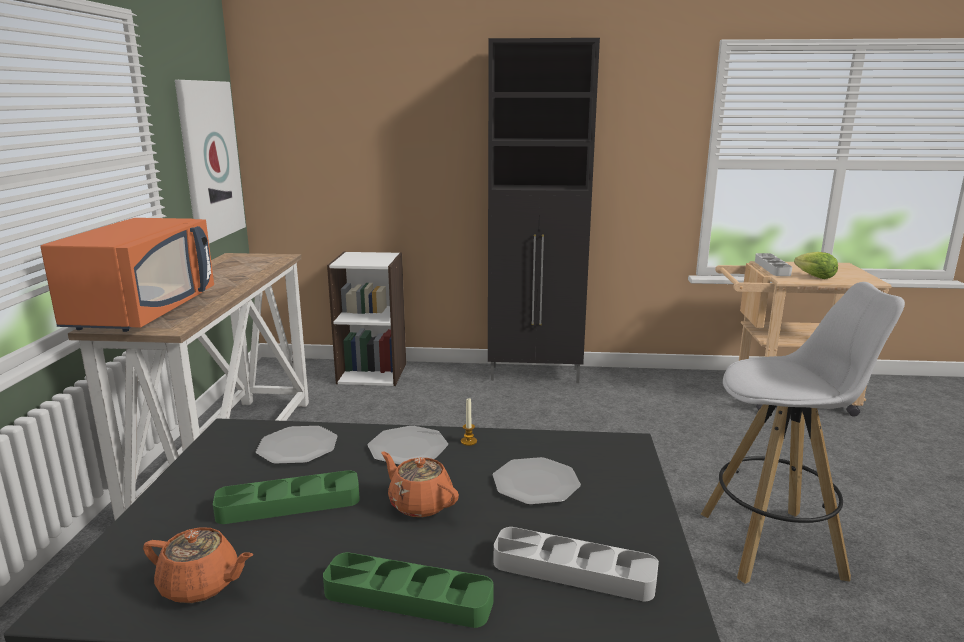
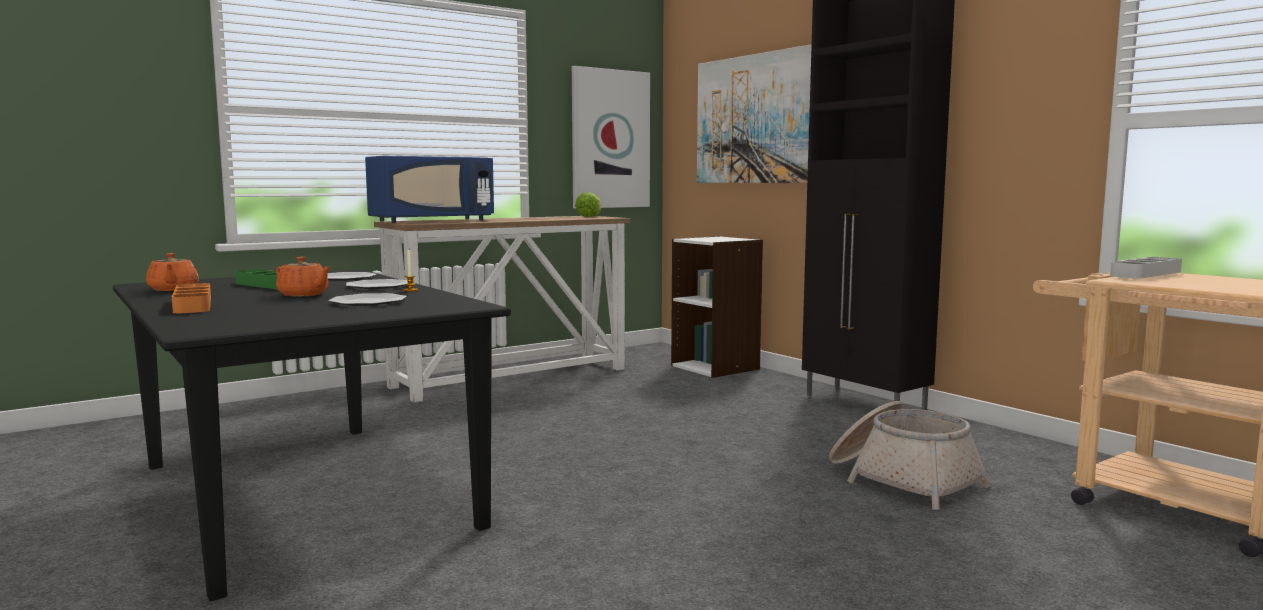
camera: 50 degrees right, 10 degrees down
orange microwave [40,218,214,332] -> blue microwave [365,156,494,223]
green tray [323,552,493,628] -> orange tray [172,283,211,313]
orange teapot [381,452,459,517] -> orange teapot turned 120 degrees clockwise [276,257,331,297]
grey tray [494,527,659,601] -> none
white stool [701,282,905,584] -> none
lettuce [794,252,838,279] -> lettuce moved to [575,192,601,217]
none -> picture [697,44,812,183]
none -> basket [829,401,991,510]

